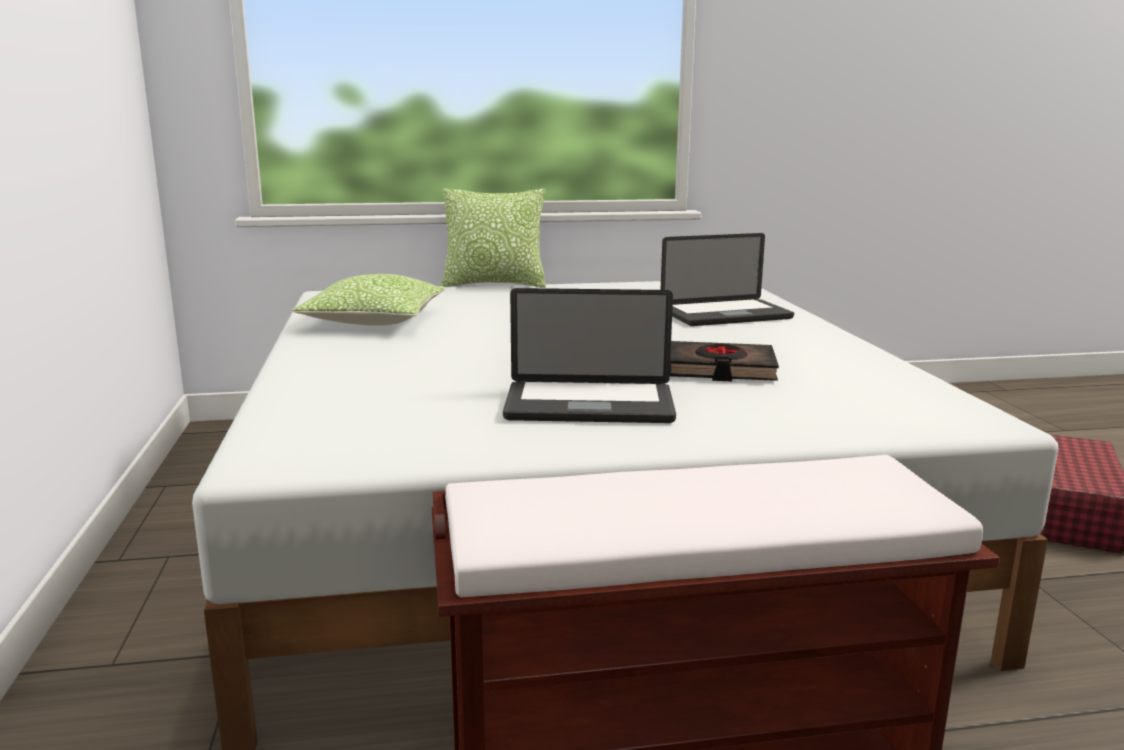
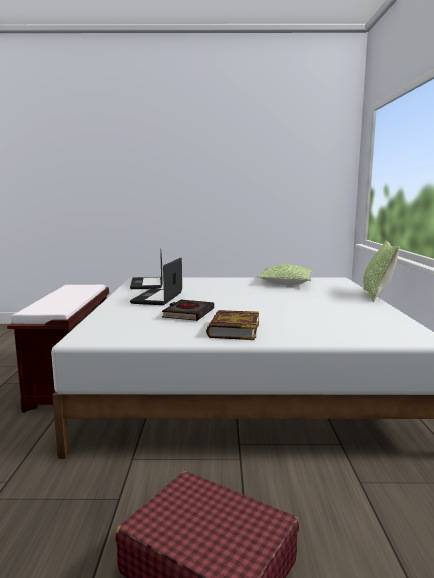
camera: 100 degrees right, 5 degrees down
laptop [661,233,794,326] -> laptop moved to [130,249,163,289]
none -> book [206,310,259,340]

